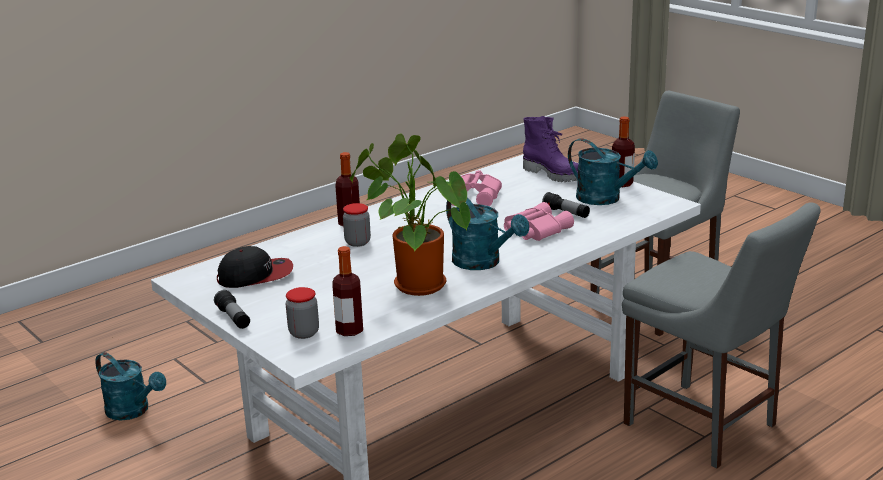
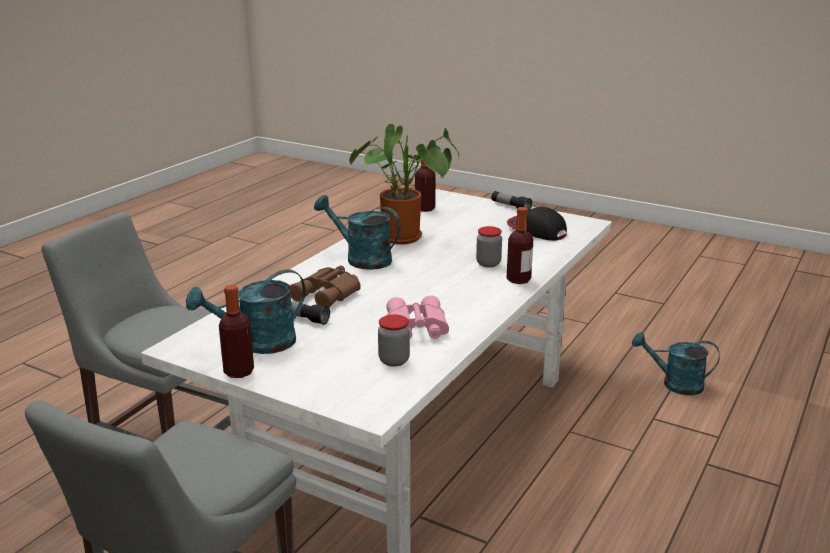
camera: 160 degrees right, 0 degrees up
cap [217,246,293,288] -> cap turned 75 degrees clockwise [507,207,567,241]
jar [286,287,319,339] -> jar moved to [378,314,410,367]
pink binoculars [504,202,574,241] -> brown binoculars [290,265,361,307]
purple boot [523,116,578,182] -> none
turquoise watering can [568,138,658,205] -> turquoise watering can turned 45 degrees counterclockwise [186,269,306,354]

